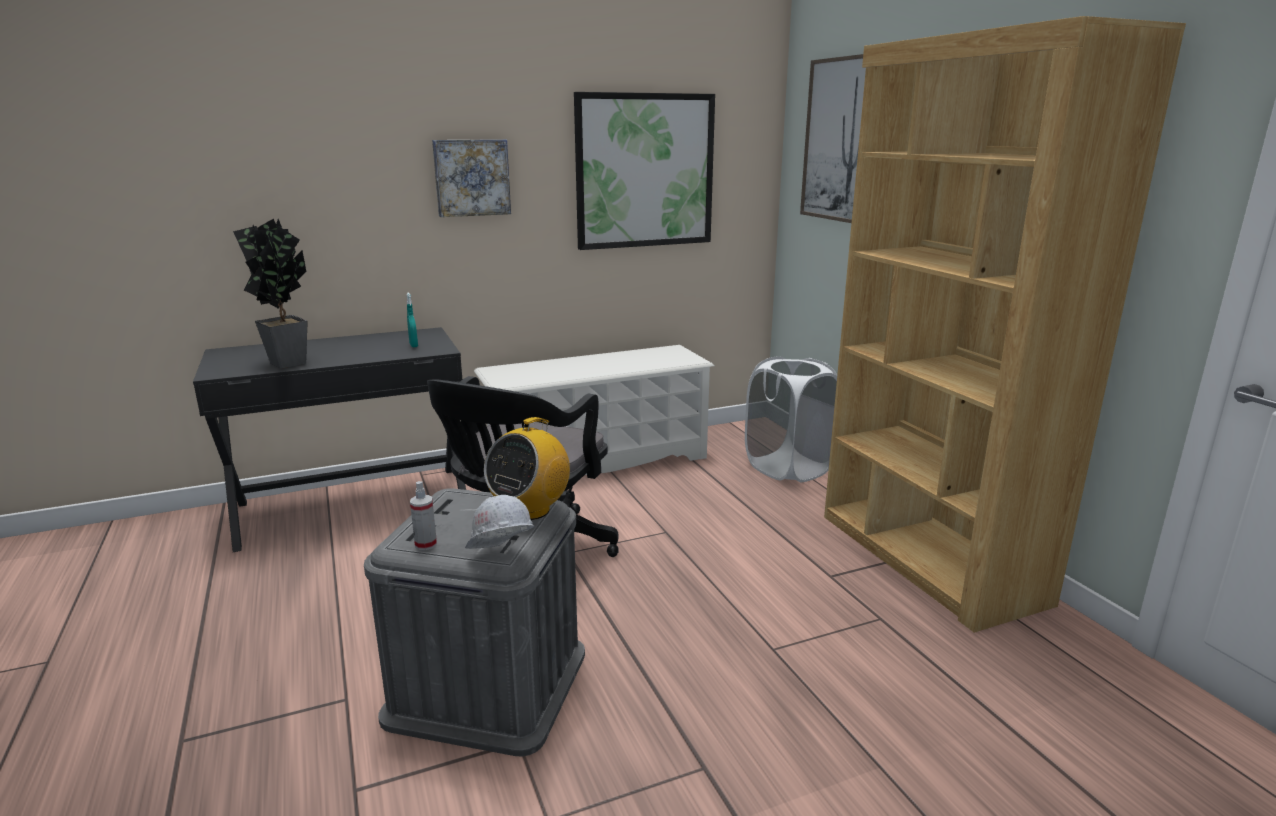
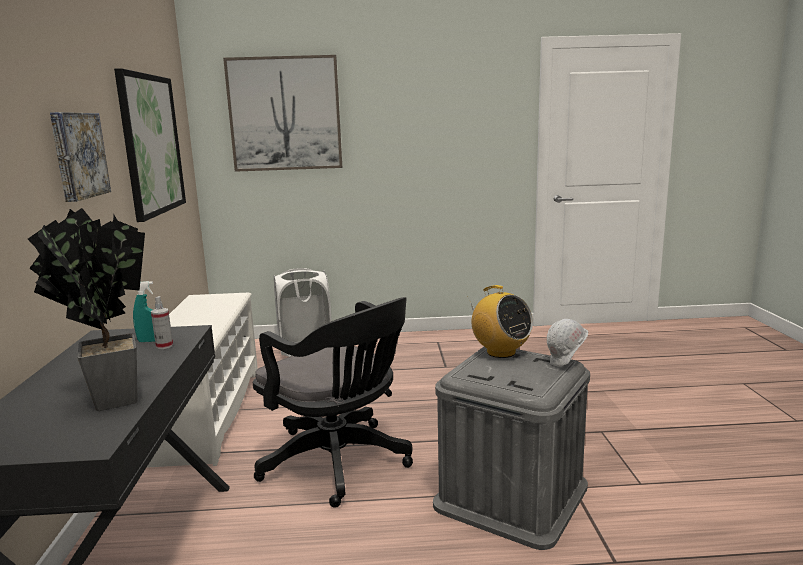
camera: 70 degrees left, 5 degrees down
spray bottle [410,481,437,550] -> spray bottle moved to [151,296,173,349]
brown bookcase [824,16,1186,633] -> none

